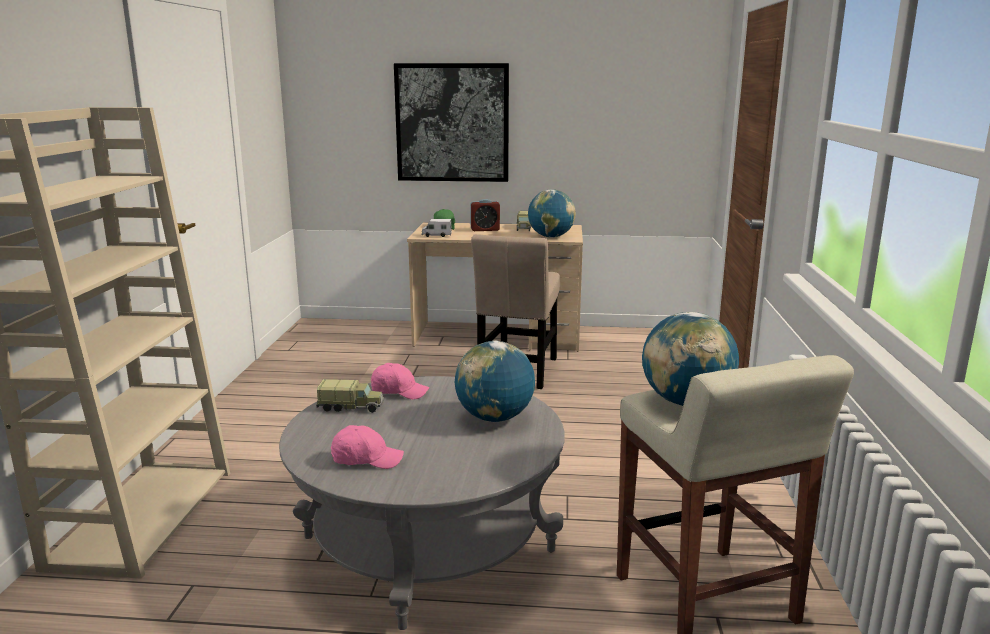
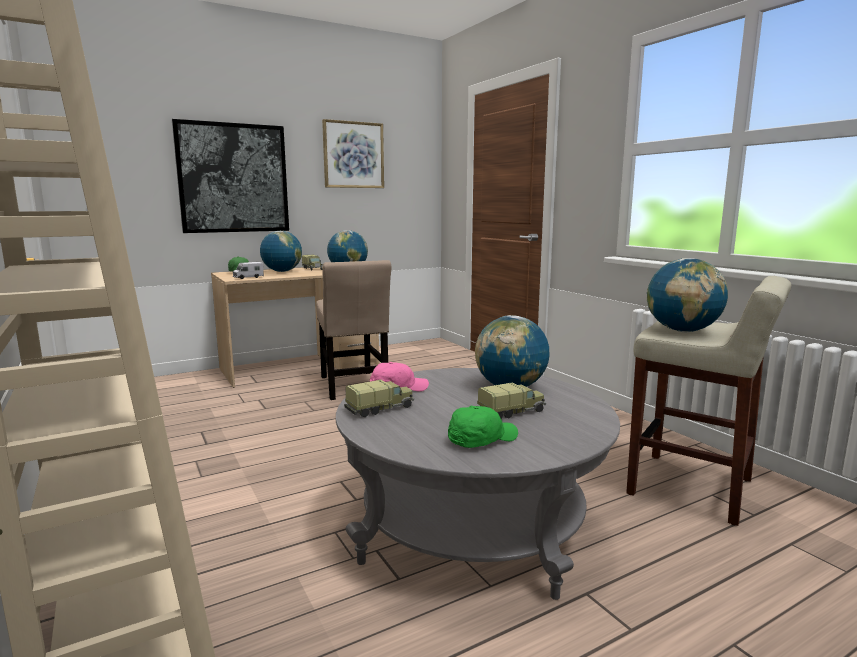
camera: 35 degrees left, 5 degrees down
pink cap [331,425,404,469] -> green cap [448,406,518,448]
alarm clock [470,199,500,231] -> globe [260,231,302,272]
none -> picture [322,119,384,188]
none -> toy truck [477,382,546,419]

